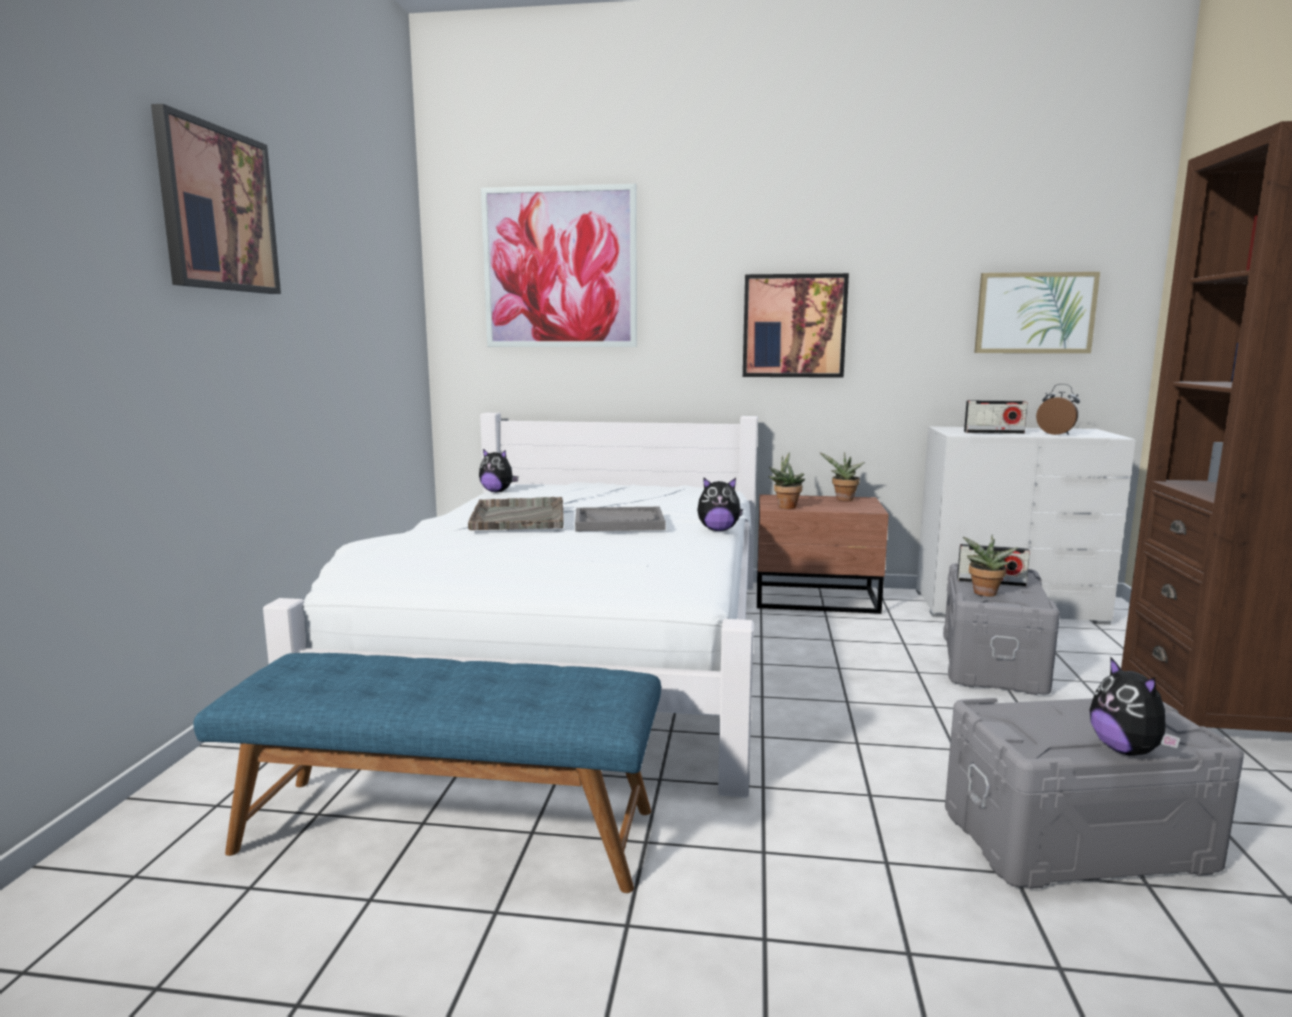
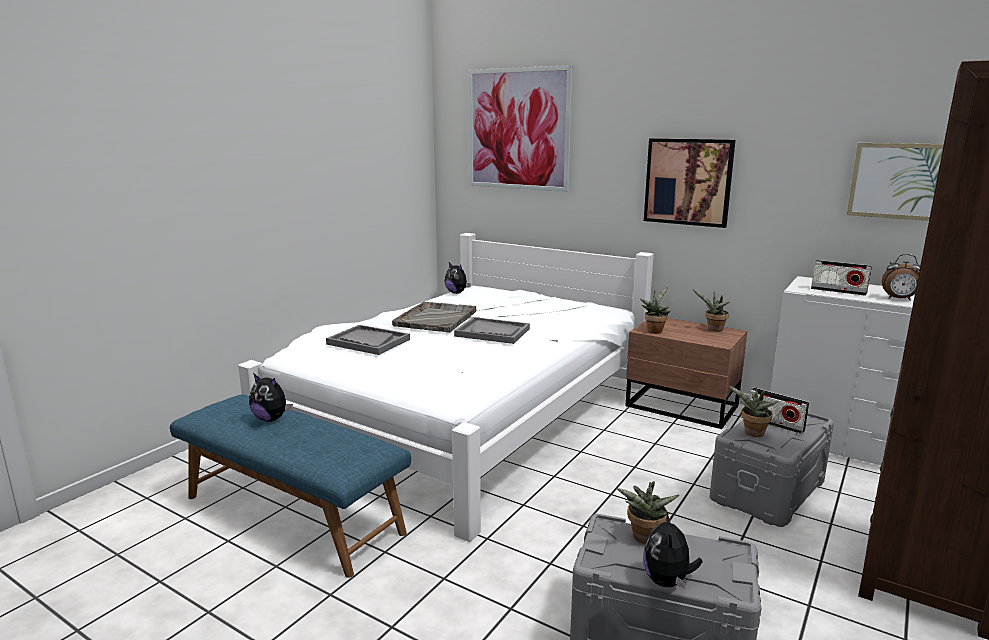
camera: 25 degrees right, 5 degrees up
picture [151,104,281,294] -> none
plush toy [697,478,743,531] -> plush toy moved to [249,373,293,422]
alarm clock [1036,384,1080,435] -> alarm clock turned 135 degrees clockwise [882,254,920,301]
none -> grey tray [326,325,410,355]
none -> potted plant [617,481,679,544]

